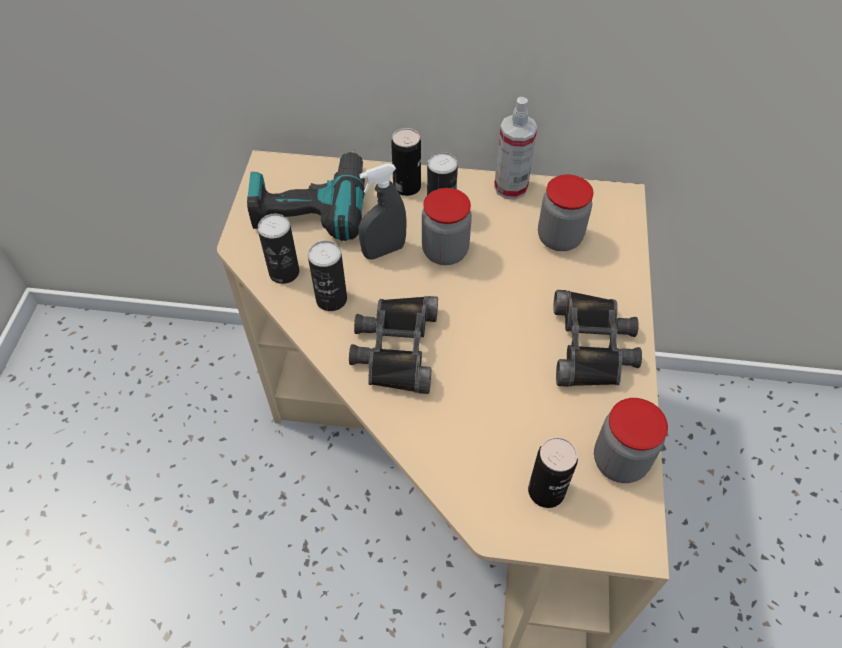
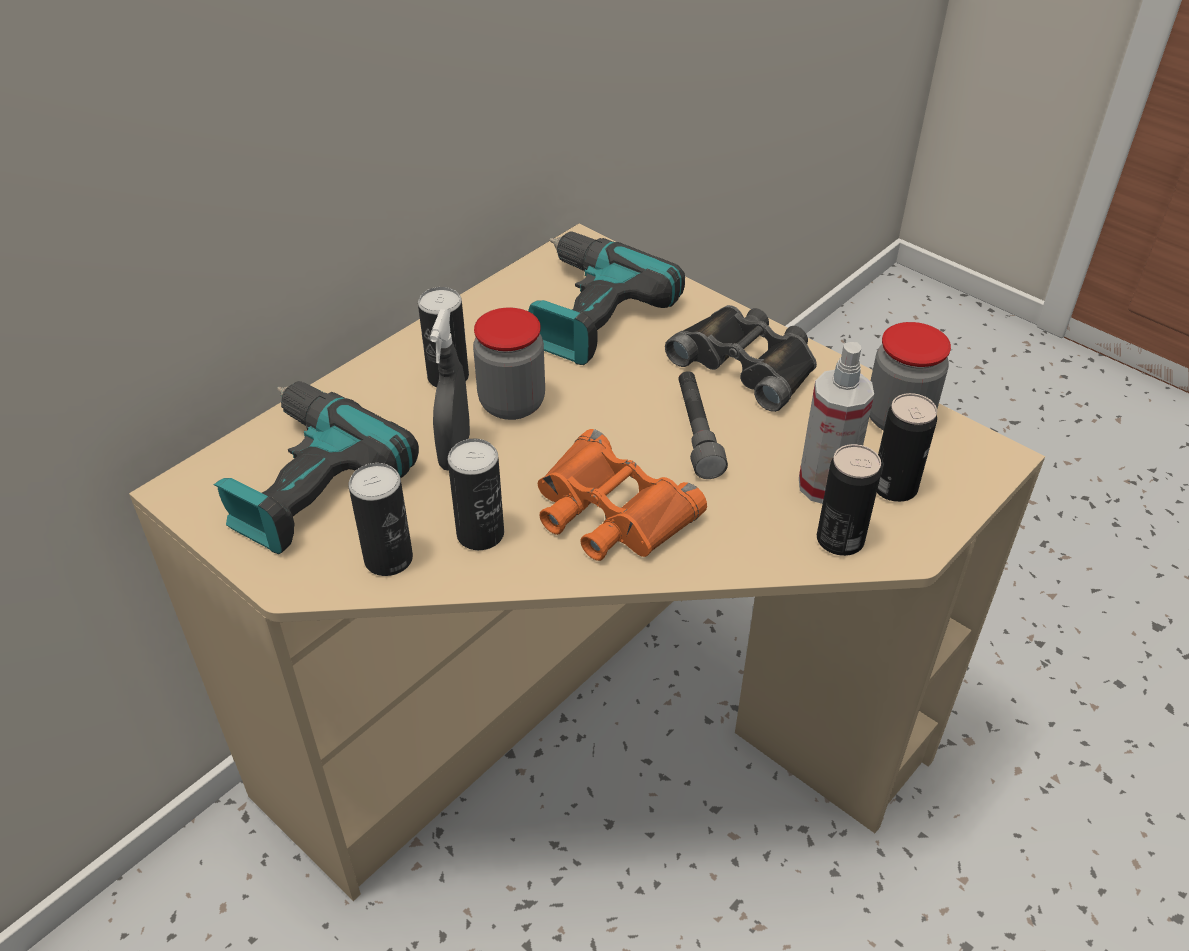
camera: 55 degrees left, 10 degrees down
black binoculars [349,296,438,394] -> orange binoculars [538,429,707,561]
can [391,128,421,196] -> can moved to [817,444,881,556]
spray bottle [494,97,537,200] -> spray bottle moved to [799,342,874,504]
jar [538,175,593,251] -> power drill [528,231,685,365]
none -> grey flashlight [678,371,728,479]

